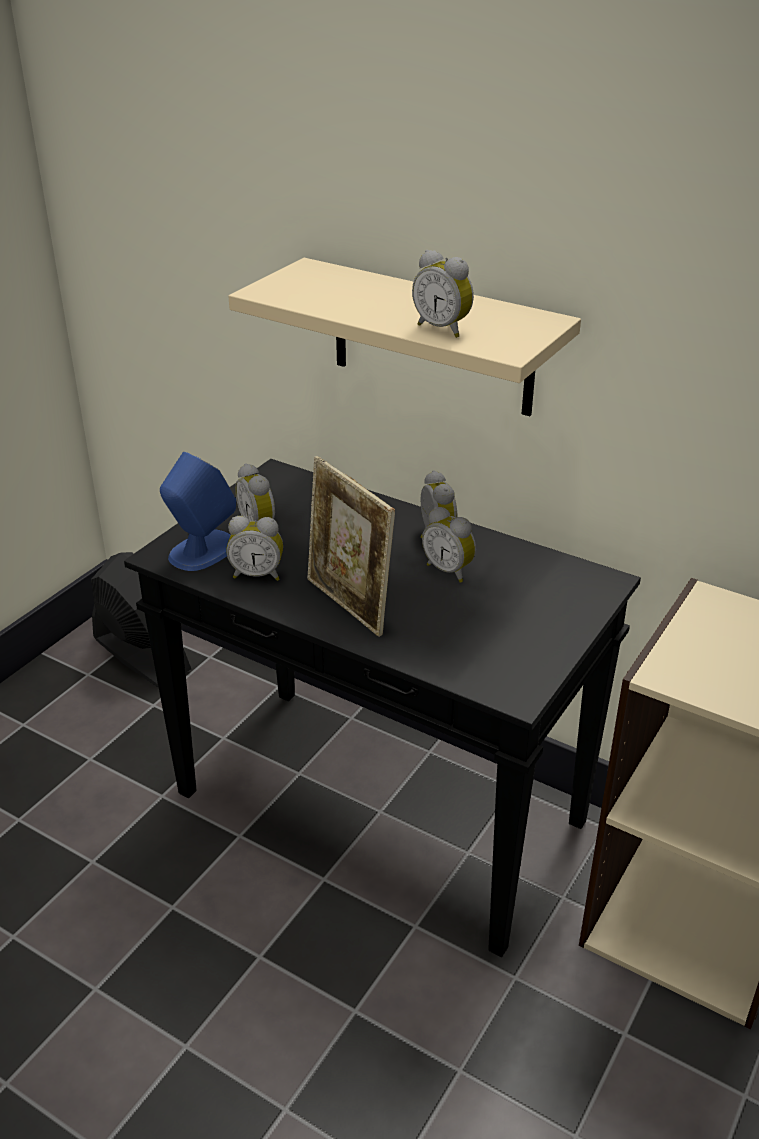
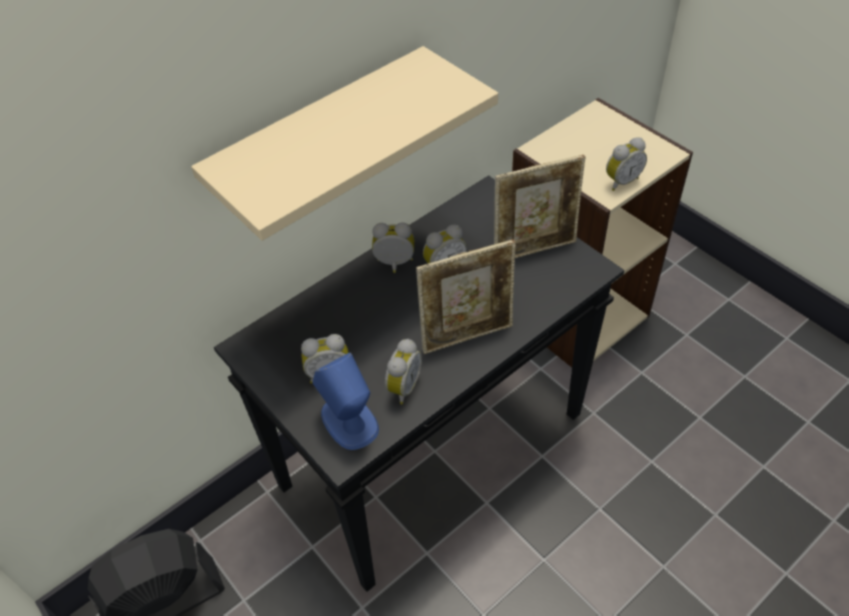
camera: 70 degrees left, 15 degrees up
alarm clock [412,250,474,338] -> alarm clock moved to [606,137,647,191]
none -> picture frame [494,155,585,258]

